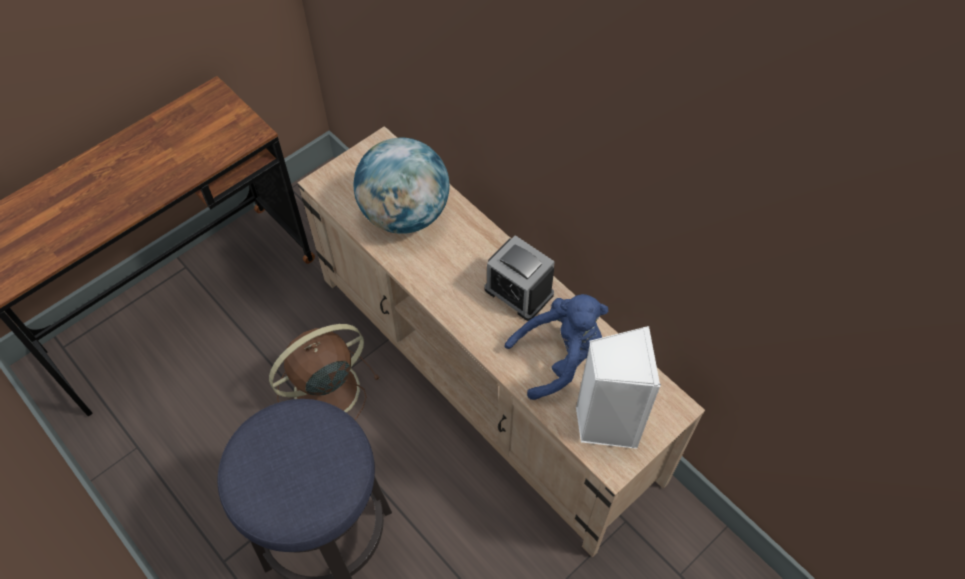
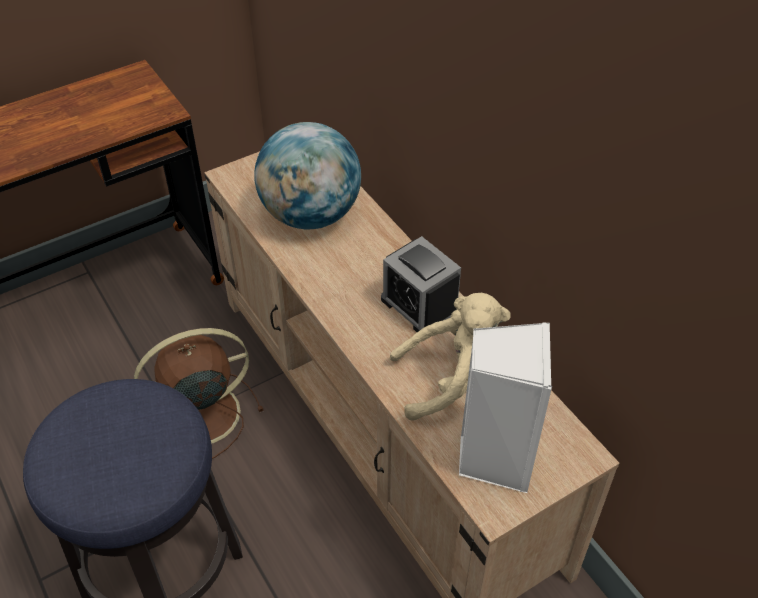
camera: 10 degrees right, 10 degrees down
blue plush toy [504,294,608,400] -> beige plush toy [390,293,511,421]

